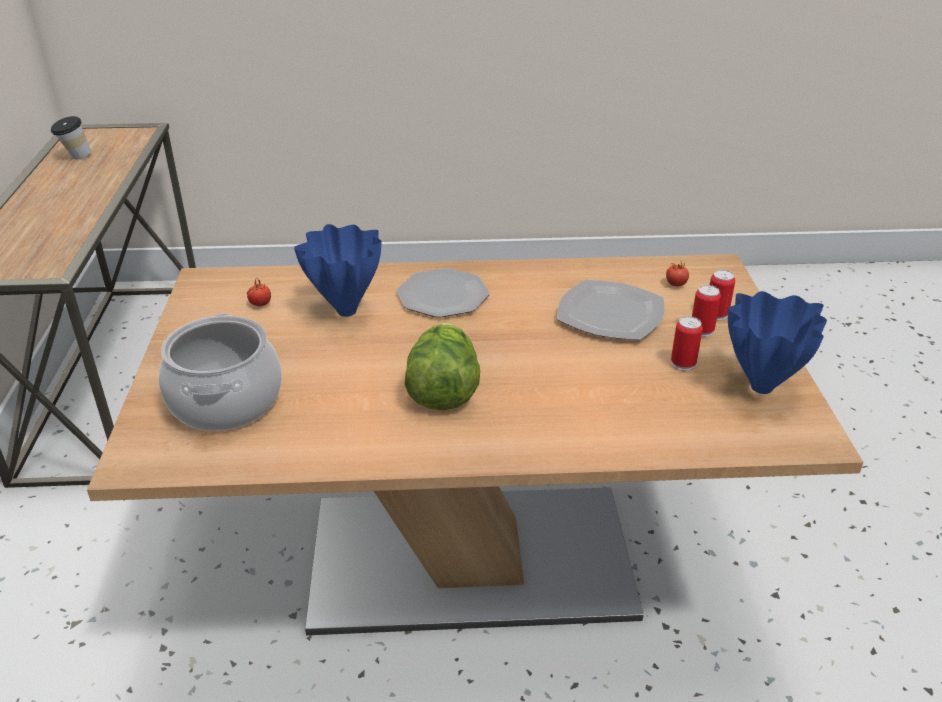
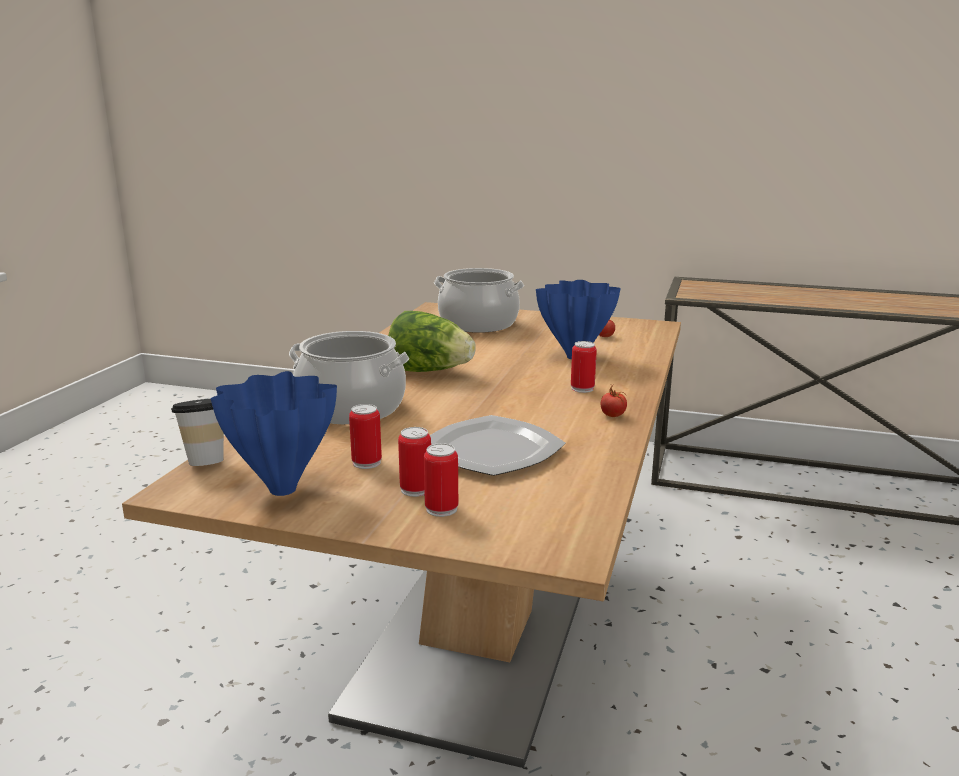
camera: 110 degrees right, 15 degrees down
cup [51,116,91,160] -> cup moved to [171,399,224,466]
plate [397,268,490,318] -> can [571,341,597,393]
tomato [666,261,689,287] -> tomato moved to [601,385,627,417]
none -> cooking pot [289,331,409,424]

